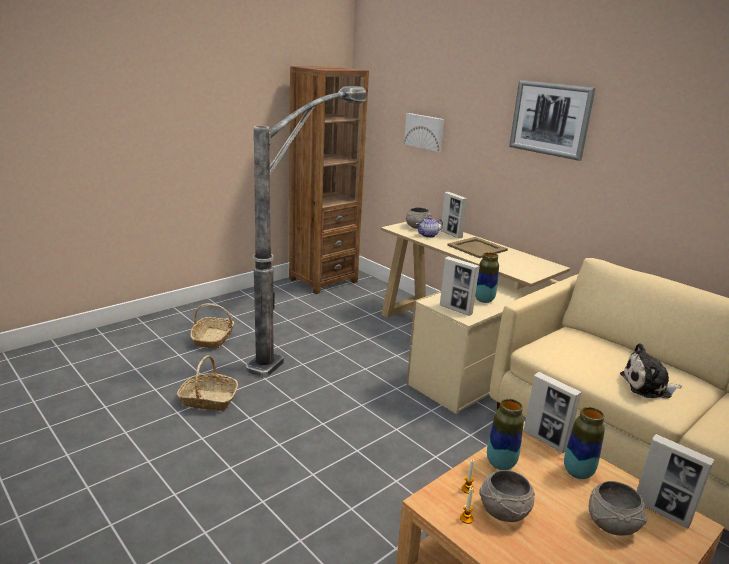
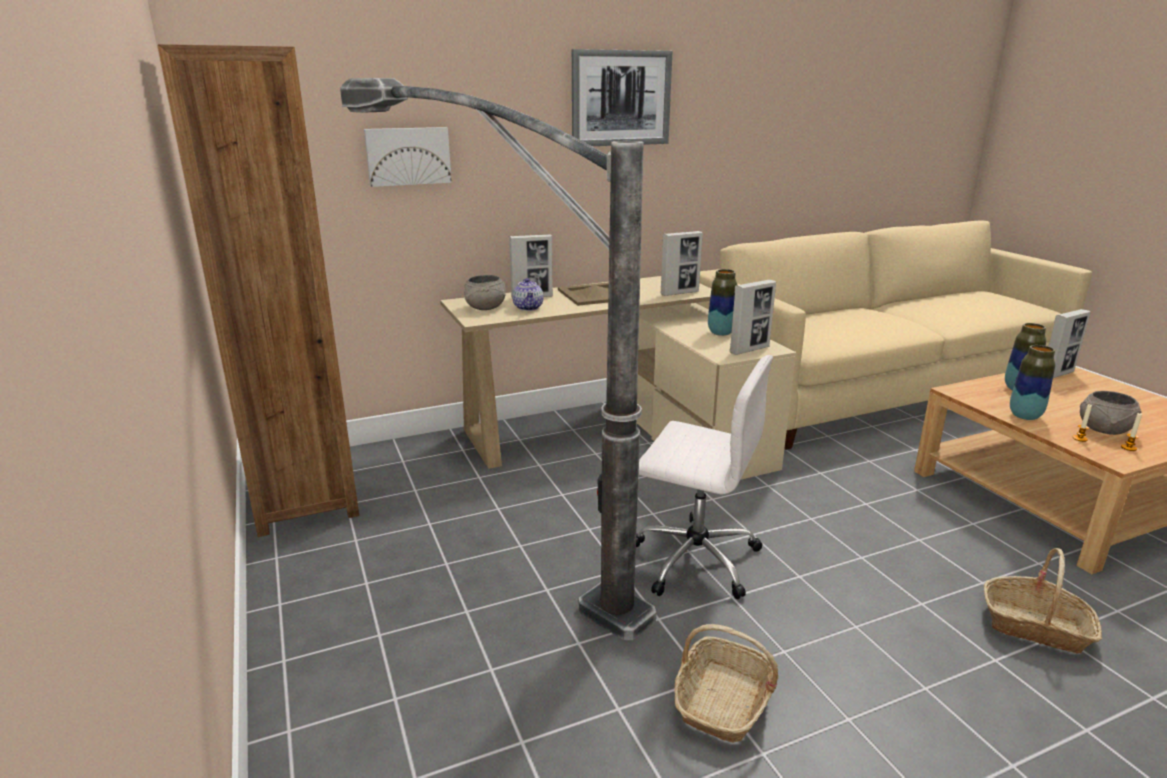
camera: 70 degrees left, 0 degrees up
basket [190,303,234,349] -> basket moved to [984,548,1102,653]
picture frame [523,372,582,453] -> picture frame moved to [660,231,703,296]
grey bowl [589,481,647,536] -> none
plush toy [620,343,682,399] -> none
none -> white office chair [636,355,773,599]

